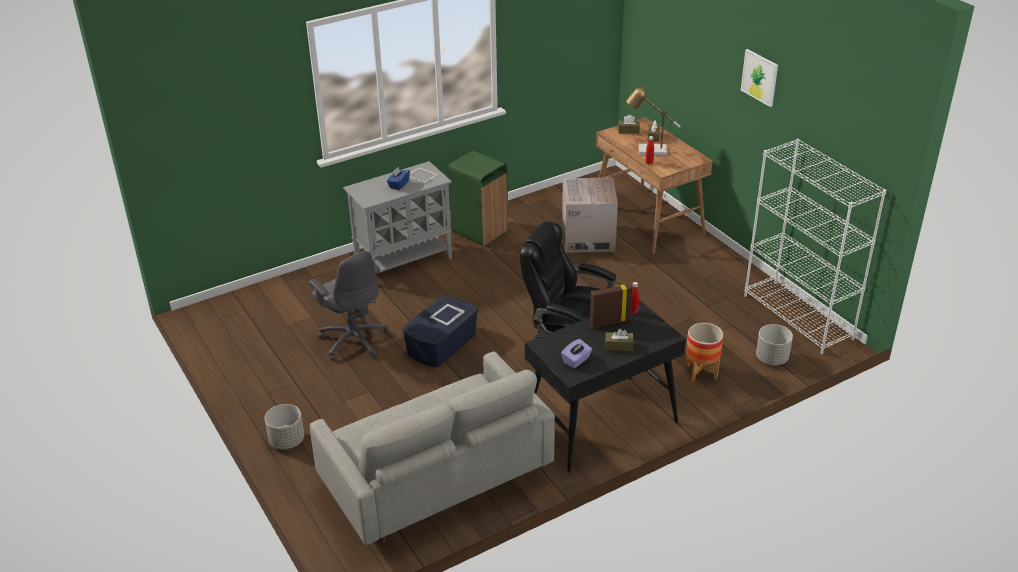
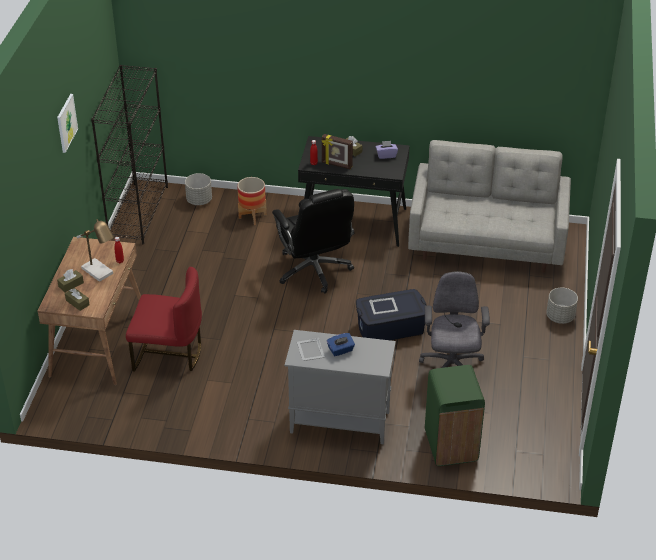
camera: 140 degrees left, 5 degrees up
green trash can [448,151,508,246] -> green trash can moved to [425,365,485,466]
cardboard box [562,177,618,253] -> red chair [126,267,202,372]
white bookcase [744,139,886,354] -> black bookcase [91,65,168,244]

